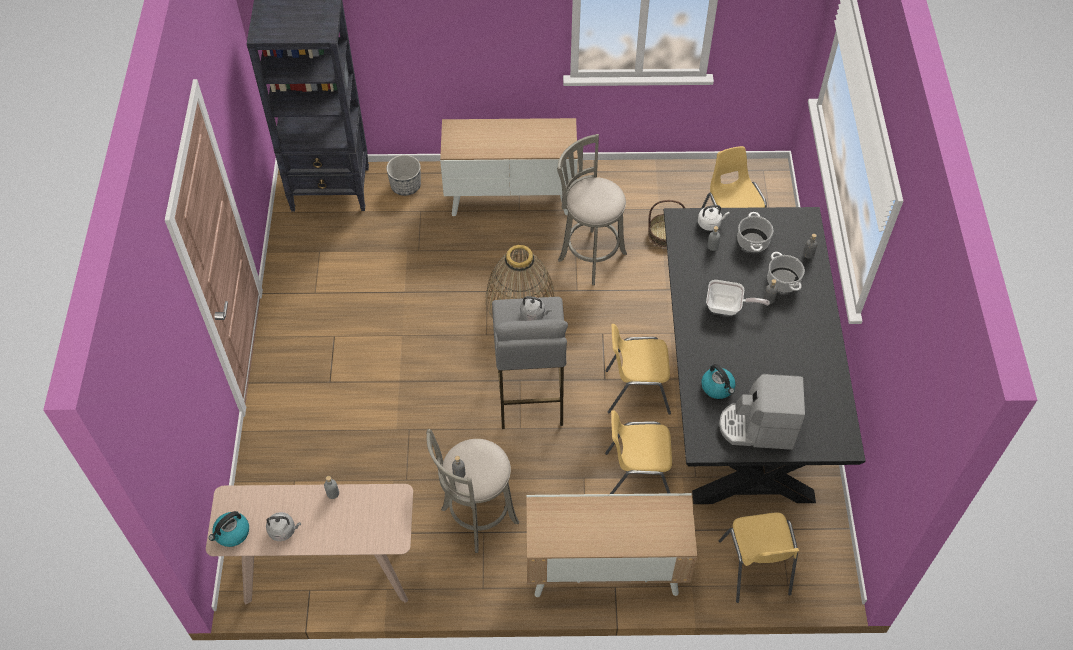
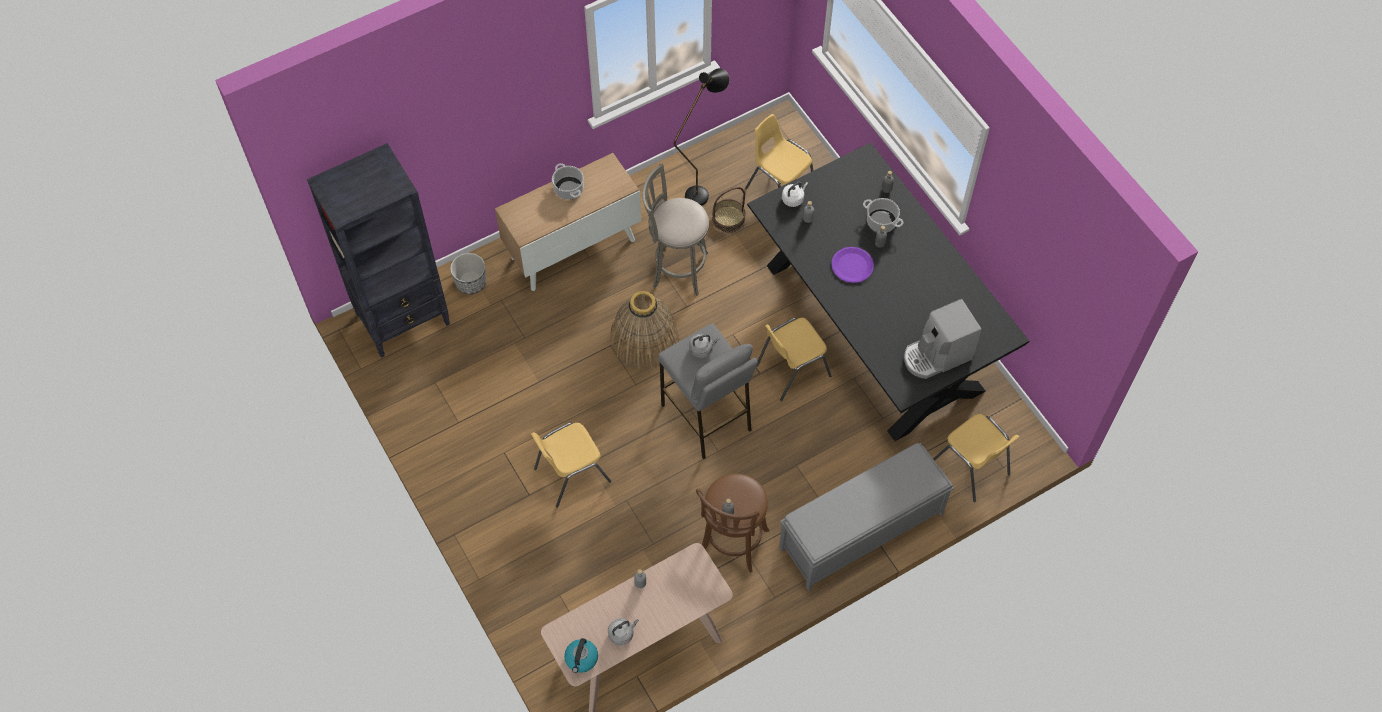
camera: 30 degrees left, 5 degrees up
grey stool [426,429,519,553] -> brown stool [696,474,769,573]
cabinet [526,493,697,597] -> grey bench [779,443,954,591]
yellow chair [605,410,672,494] -> yellow chair moved to [531,422,611,508]
kettle [701,364,735,399] -> none
frying pan [706,280,770,315] -> purple plate [831,247,874,283]
cooking pot [737,212,773,252] -> cooking pot moved to [552,163,584,200]
none -> black floor lamp [674,68,730,206]

